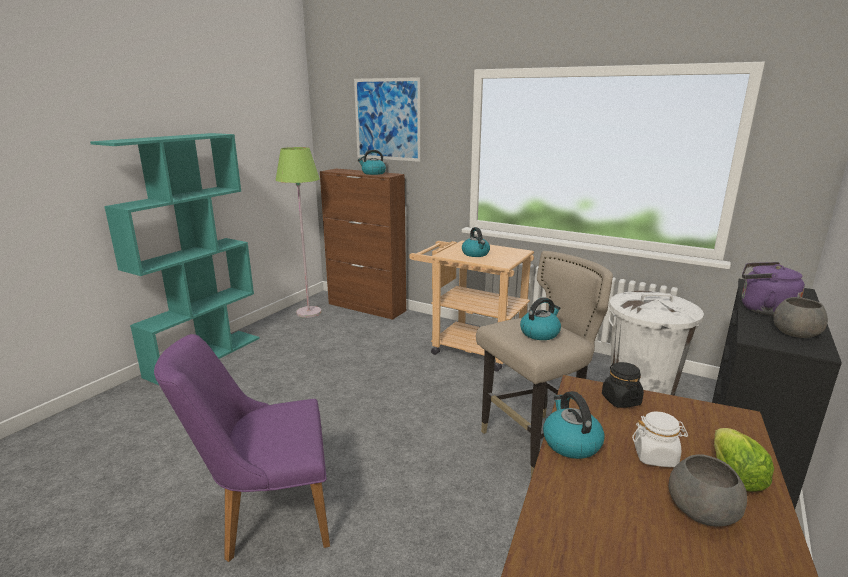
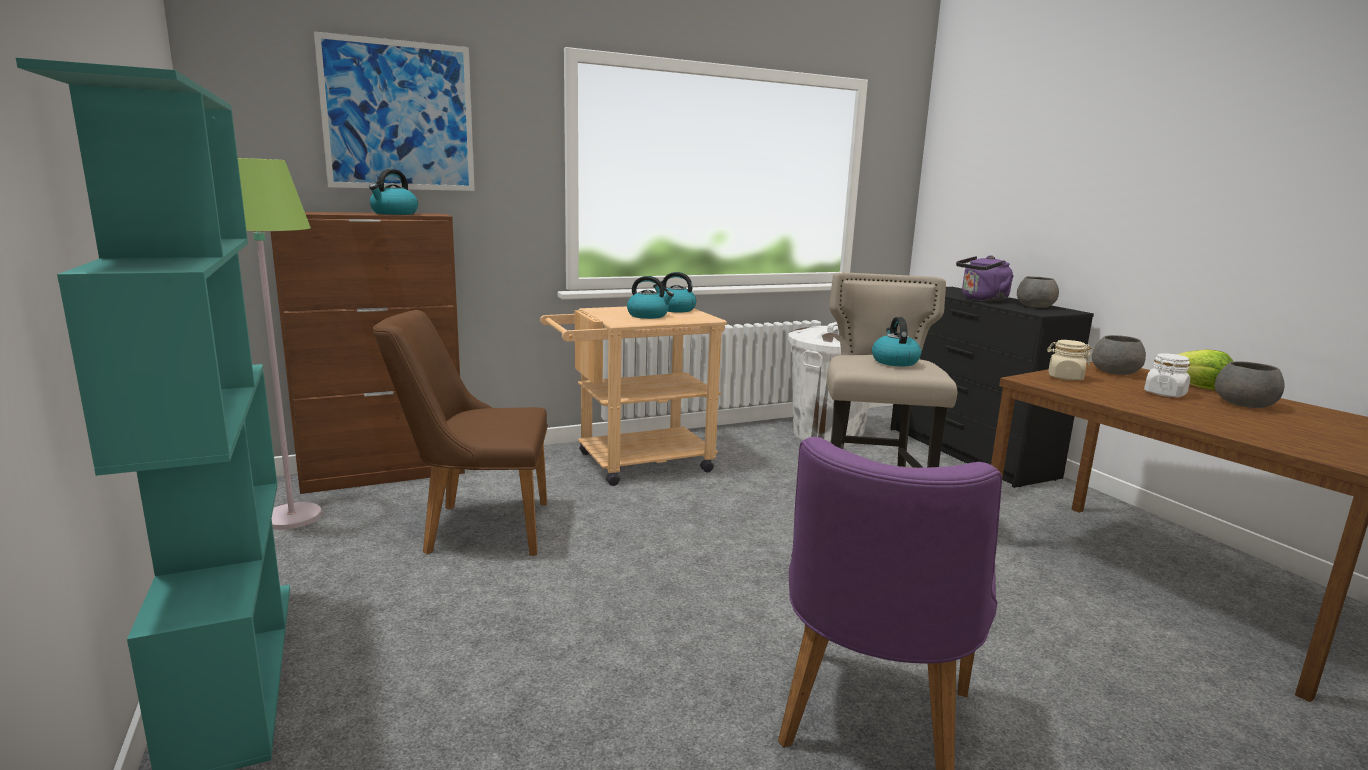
camera: 55 degrees left, 5 degrees down
kettle [543,391,605,459] -> kettle moved to [653,272,696,313]
black jar [602,362,644,408] -> beige jar [1047,340,1092,380]
none -> brown chair [373,310,548,556]
none -> grey bowl [1092,335,1146,375]

